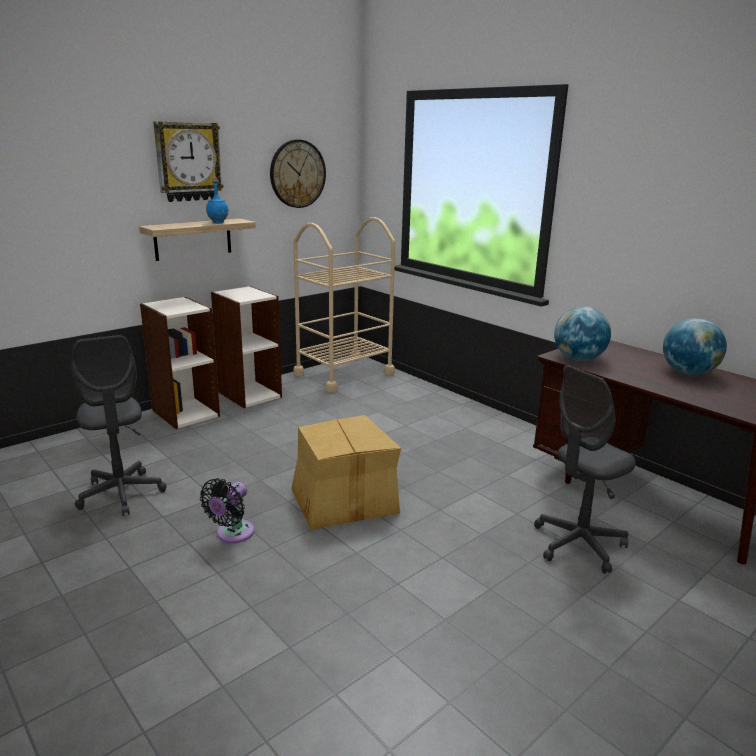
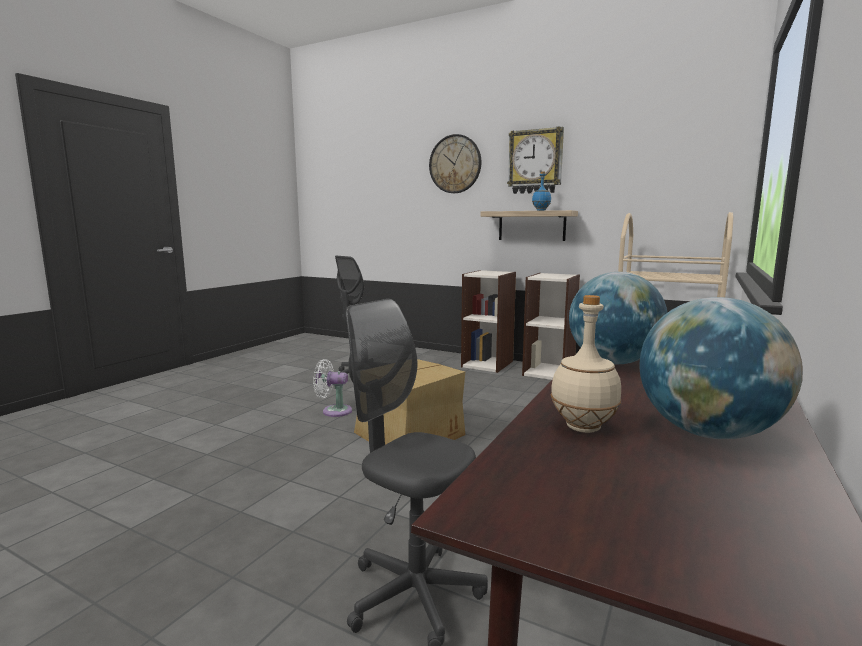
camera: 70 degrees right, 10 degrees down
black fan [200,478,254,543] -> white fan [313,359,352,417]
wall clock [270,139,326,208] -> wall clock moved to [429,134,481,193]
none -> beige bottle [550,295,621,433]

